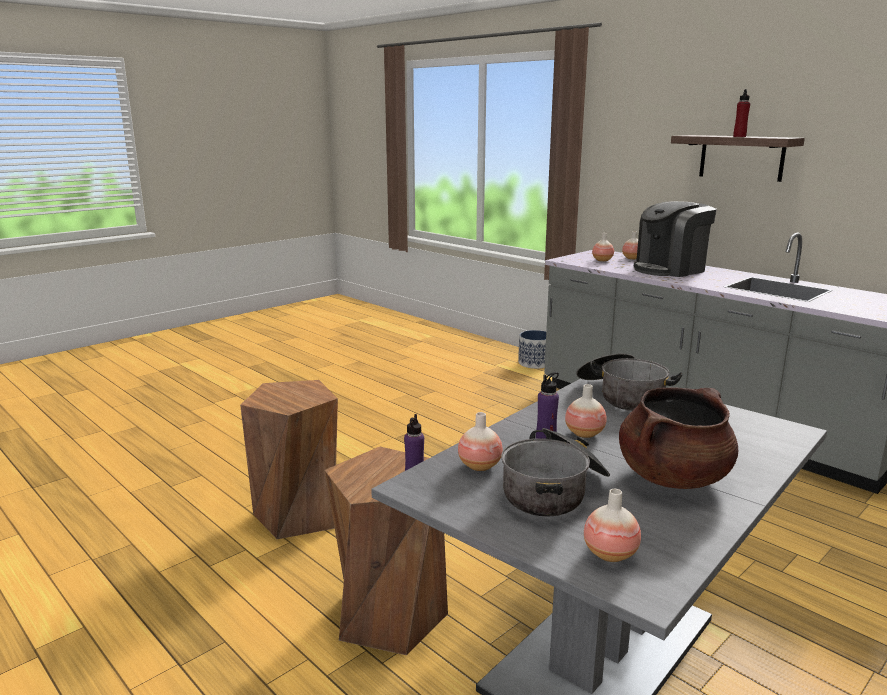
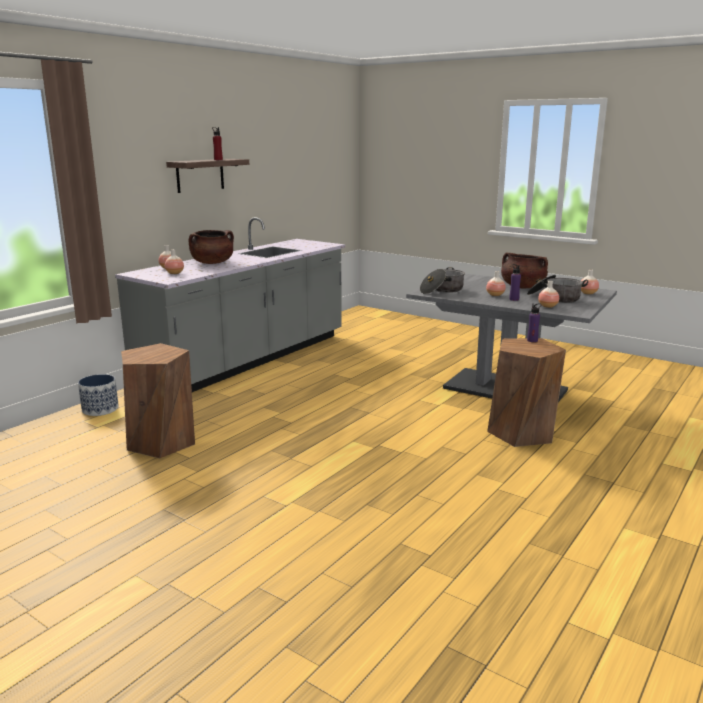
camera: 100 degrees left, 0 degrees up
brown stool [240,380,338,539] -> brown stool moved to [121,343,195,458]
coffee machine [634,201,717,277] -> brown cooking pot [189,230,234,264]

